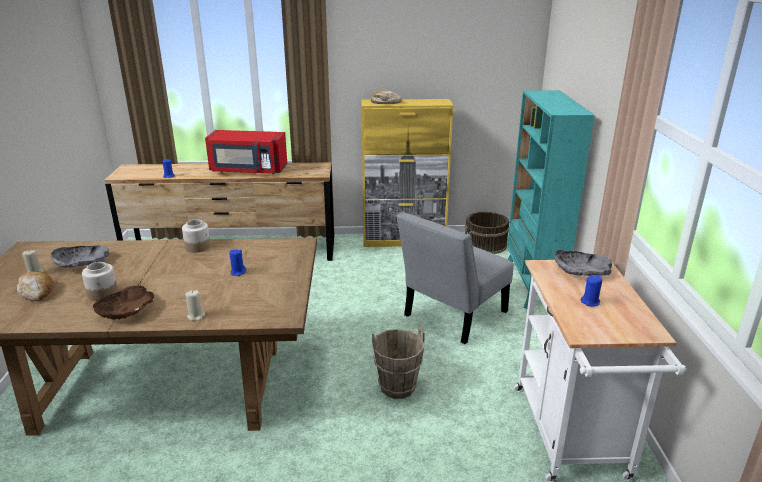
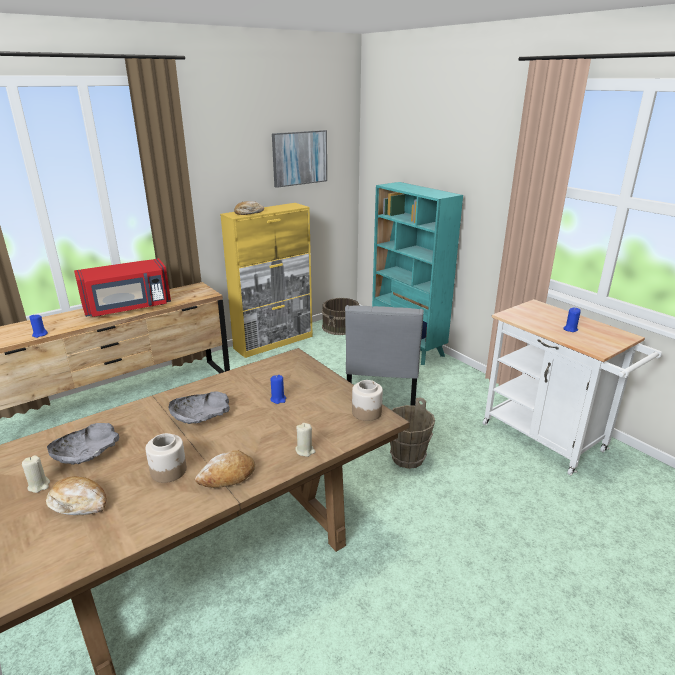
camera: 35 degrees left, 0 degrees up
brown bowl [93,286,154,320] -> bread [195,450,255,488]
jar [182,219,211,253] -> jar moved to [352,380,383,421]
grey bowl [554,250,612,276] -> grey bowl moved to [168,391,230,424]
none -> picture [272,130,327,188]

